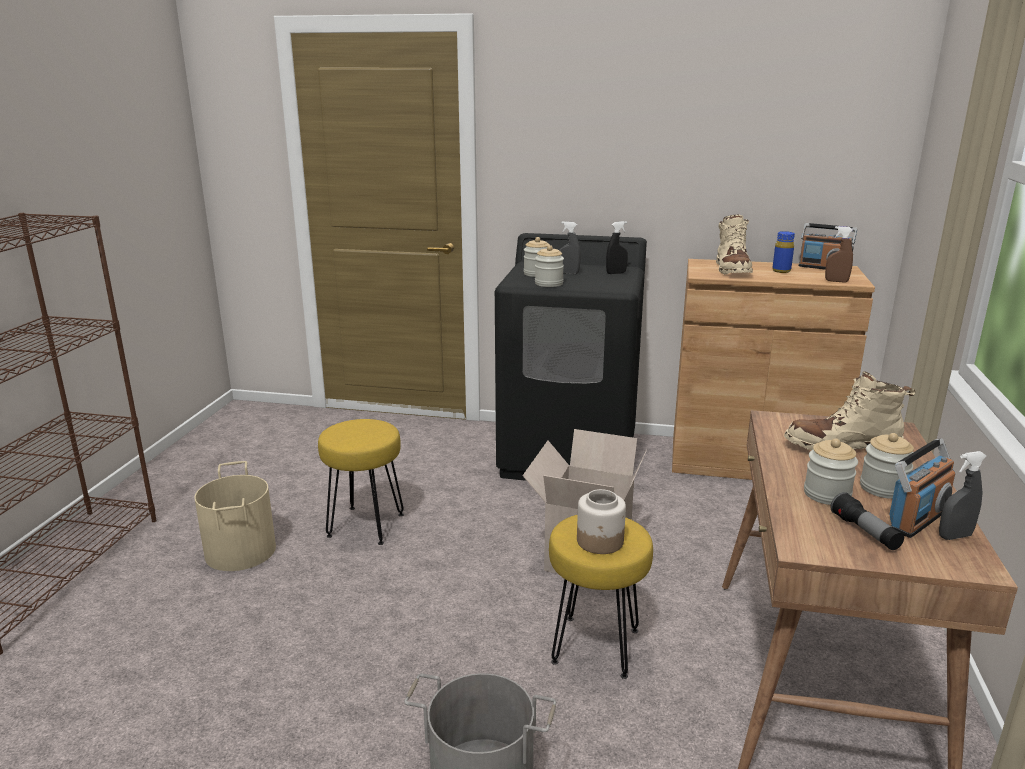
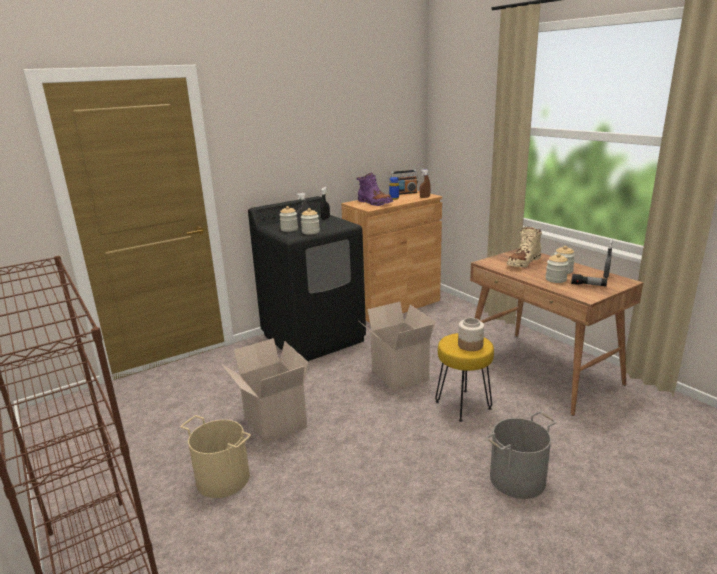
camera: 45 degrees left, 0 degrees up
yellow stool [318,419,404,545] -> cardboard box [222,338,309,444]
beige boot [716,215,753,275] -> purple boot [357,173,393,206]
radio [889,438,955,538] -> none

